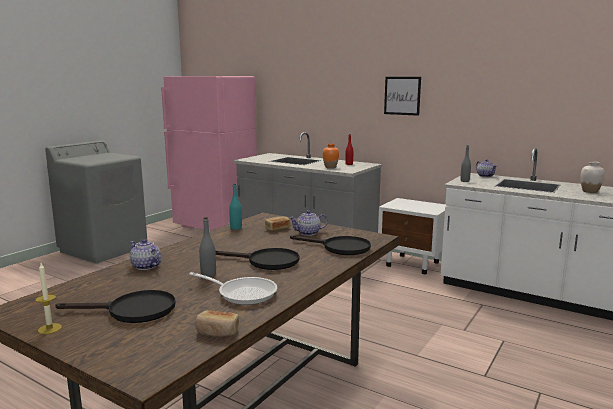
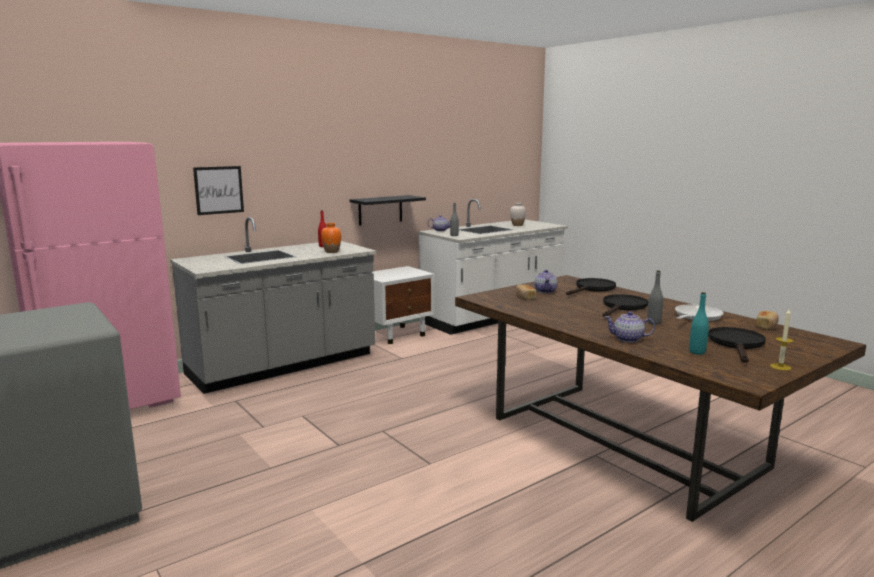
camera: 70 degrees left, 0 degrees up
teapot [130,239,161,270] -> teapot turned 45 degrees clockwise [605,311,655,342]
turquoise bottle [229,183,242,230] -> turquoise bottle moved to [689,292,709,355]
picture [384,77,421,116] -> picture moved to [193,166,244,215]
none -> black shelf [350,195,426,226]

